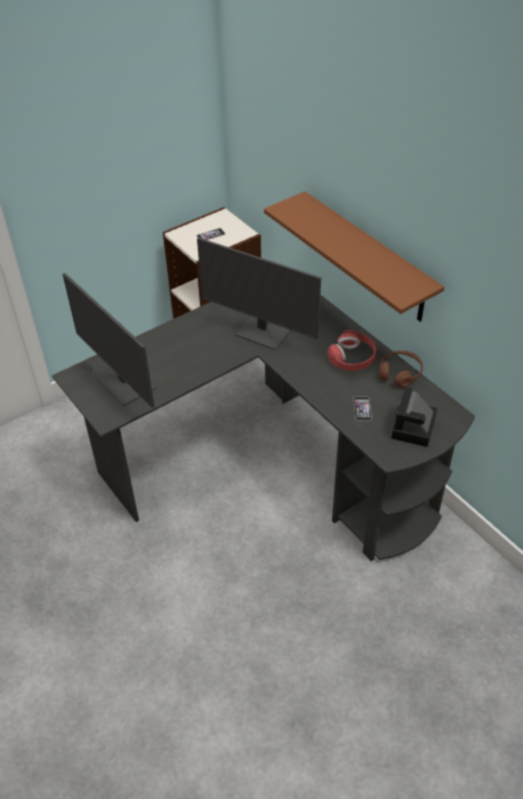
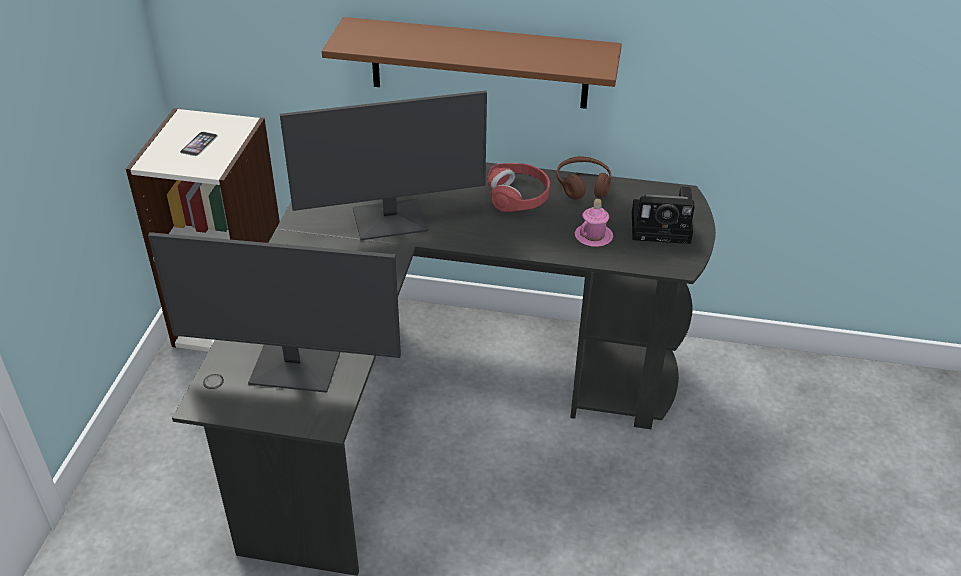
camera: 45 degrees left, 5 degrees down
phone [354,397,372,421] -> pink mug [575,199,613,247]
camera [391,387,437,447] -> camera turned 60 degrees counterclockwise [632,186,695,244]

